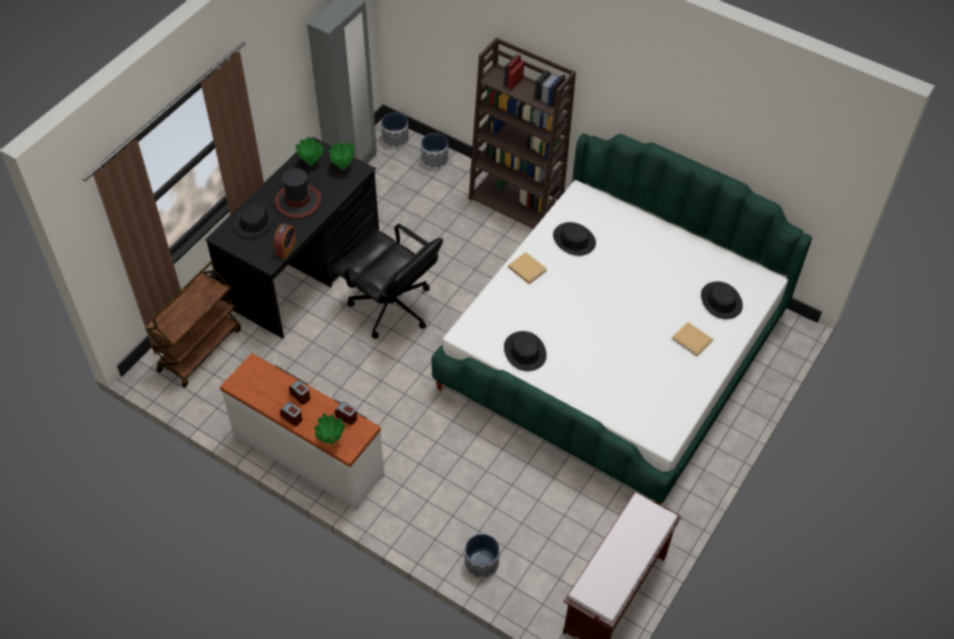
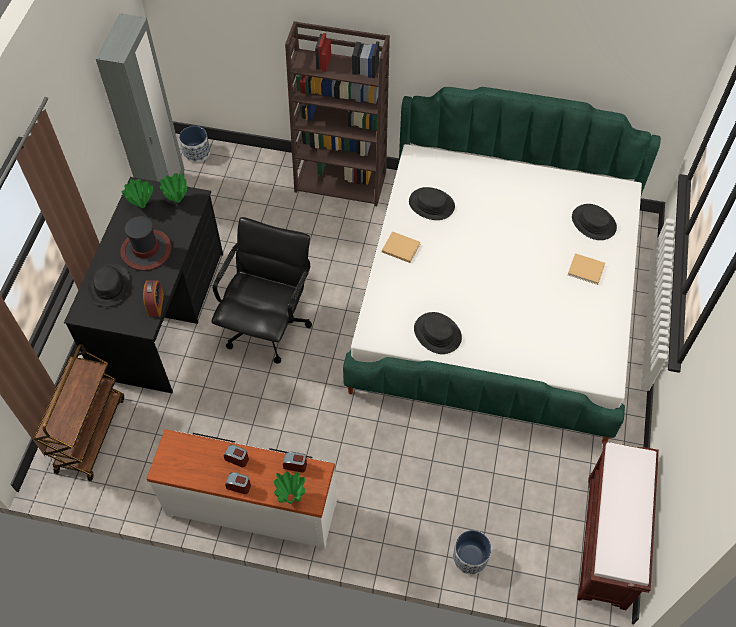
camera: 20 degrees left, 5 degrees up
black office chair [333,224,443,339] -> black office chair turned 90 degrees counterclockwise [211,217,312,364]
planter [421,133,448,169] -> none

